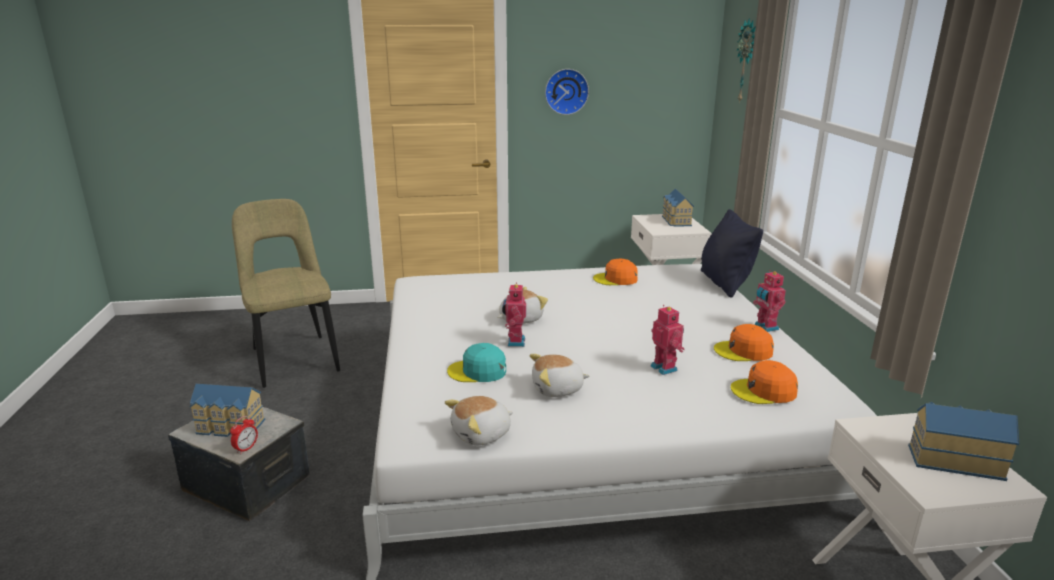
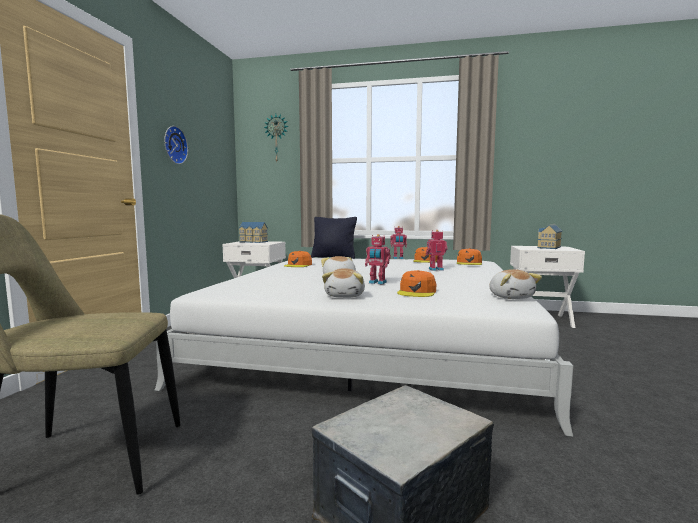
camera: 70 degrees left, 15 degrees down
toy house [190,384,265,437] -> none
alarm clock [230,416,258,454] -> none
turquoise cap [447,343,506,382] -> orange cap [397,270,436,297]
plush toy [530,354,589,397] -> plush toy moved to [322,268,365,298]

